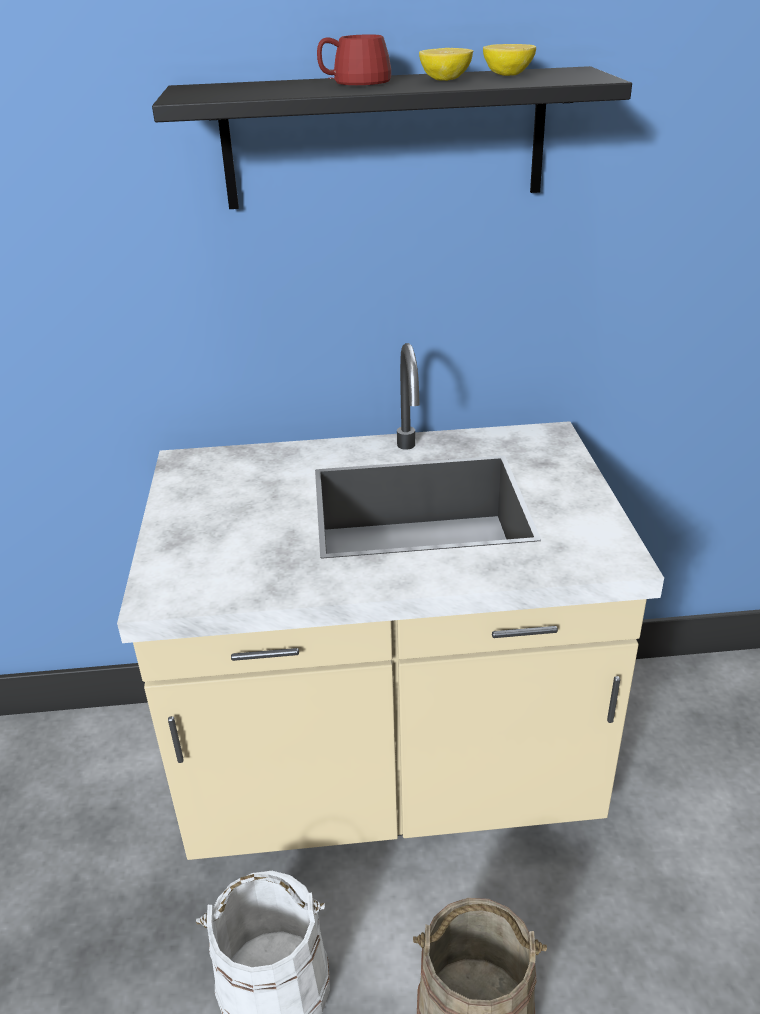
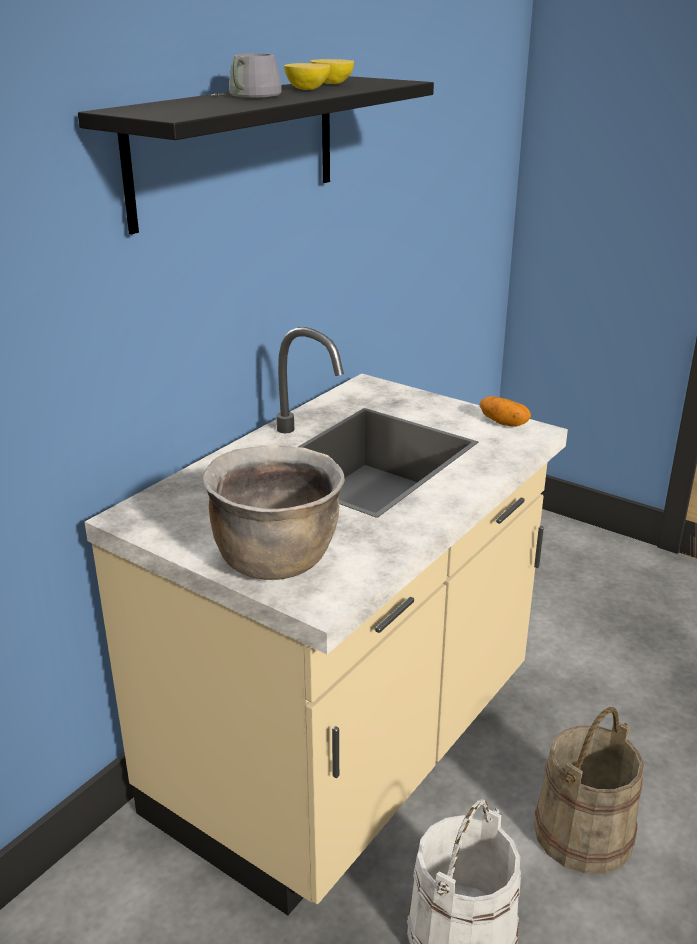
camera: 50 degrees left, 5 degrees down
red mug [317,35,391,85] -> grey mug [211,53,282,97]
none -> brown cooking pot [202,445,345,580]
none -> potato [480,396,531,427]

